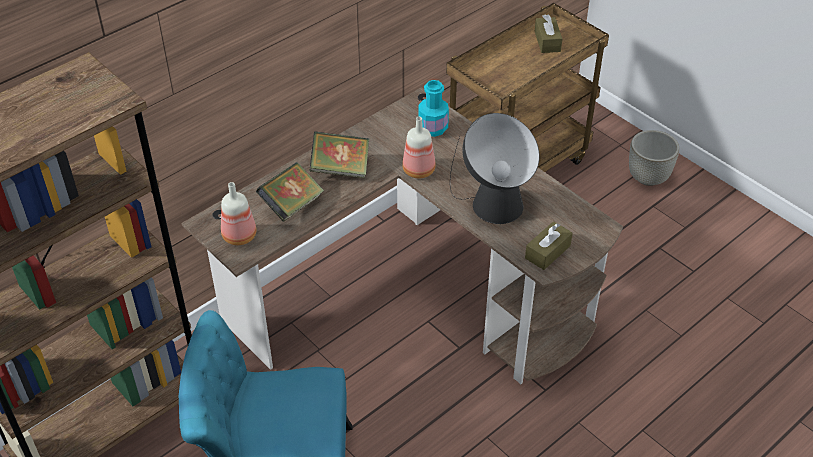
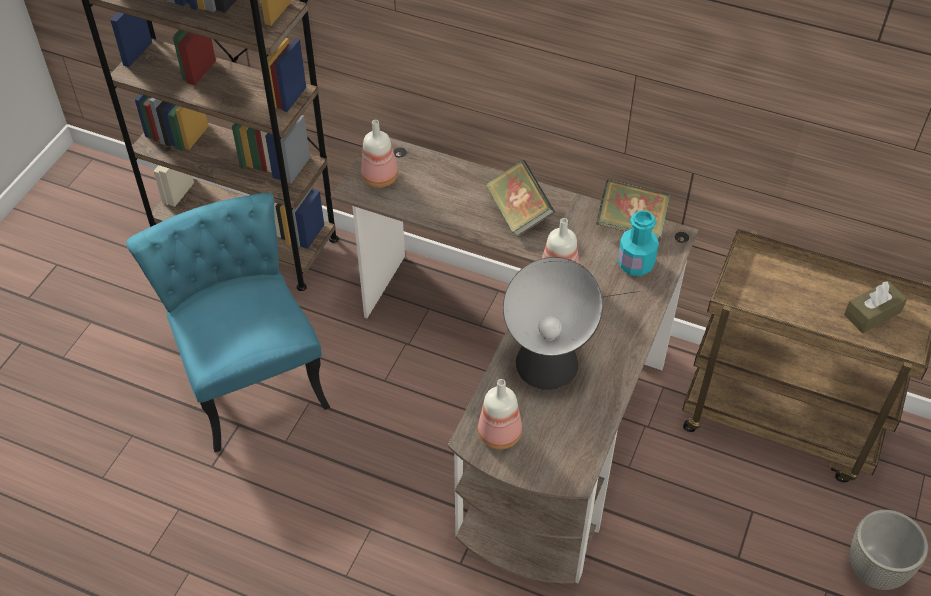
camera: 65 degrees right, 5 degrees up
book [256,162,324,222] -> book moved to [596,179,670,239]
brown tissue box [525,221,573,270] -> bottle [478,379,522,449]

